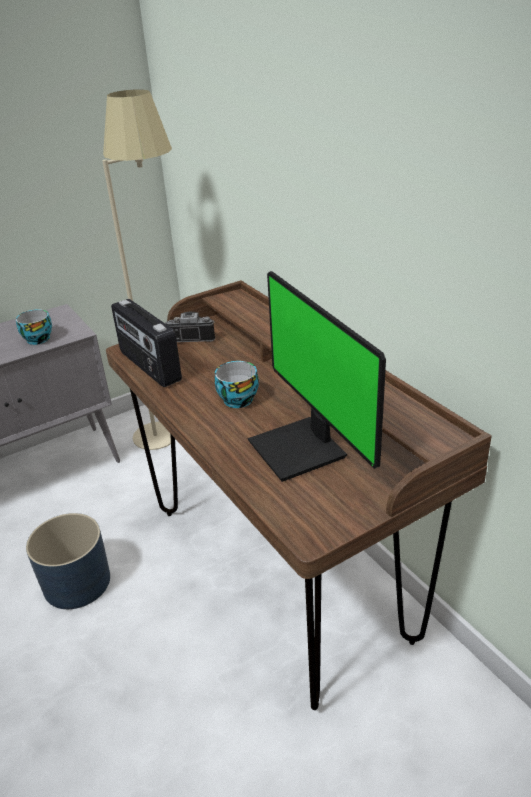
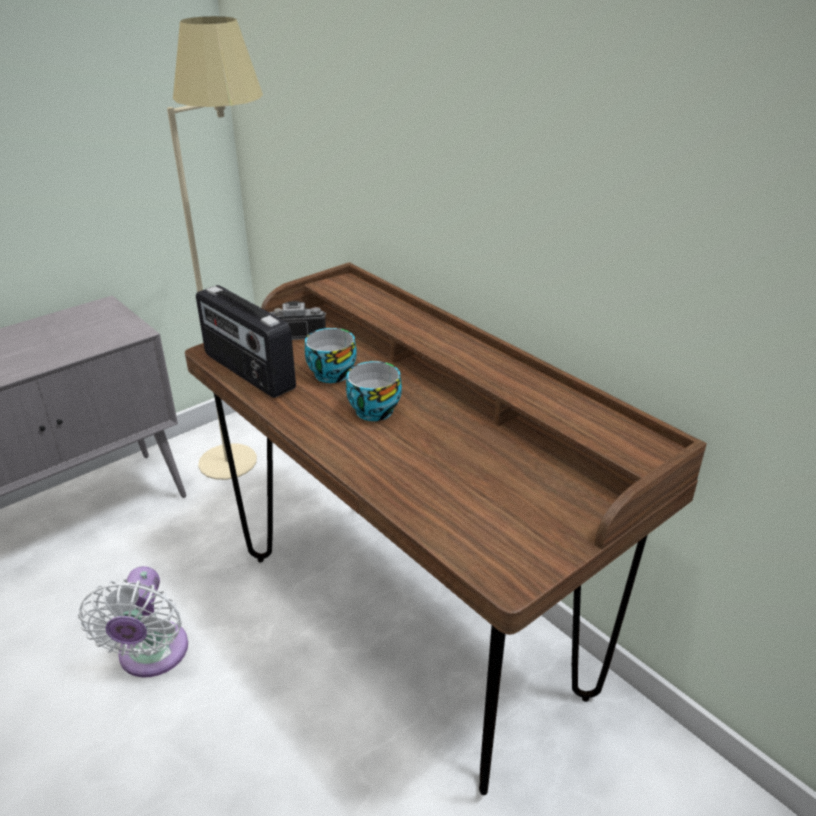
camera: 10 degrees left, 0 degrees up
cup [16,309,52,345] -> cup moved to [305,328,357,383]
blue planter [26,513,110,609] -> white fan [78,566,188,677]
monitor [248,271,386,482] -> none

